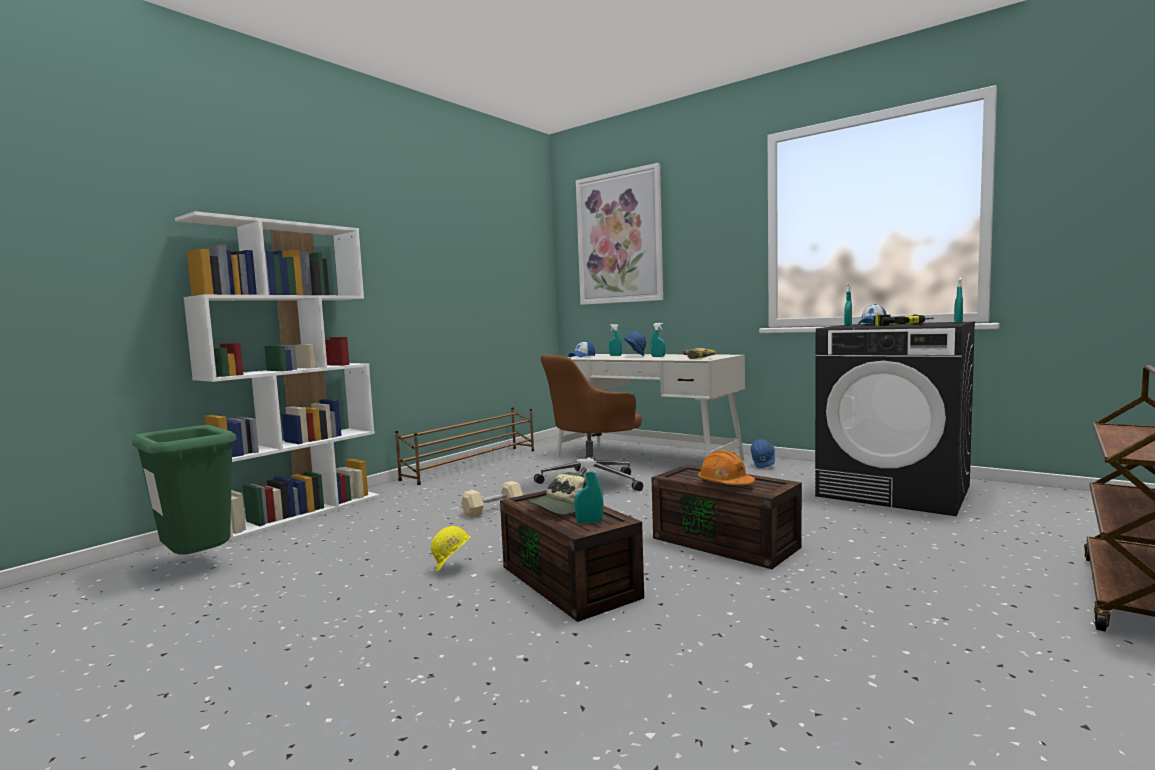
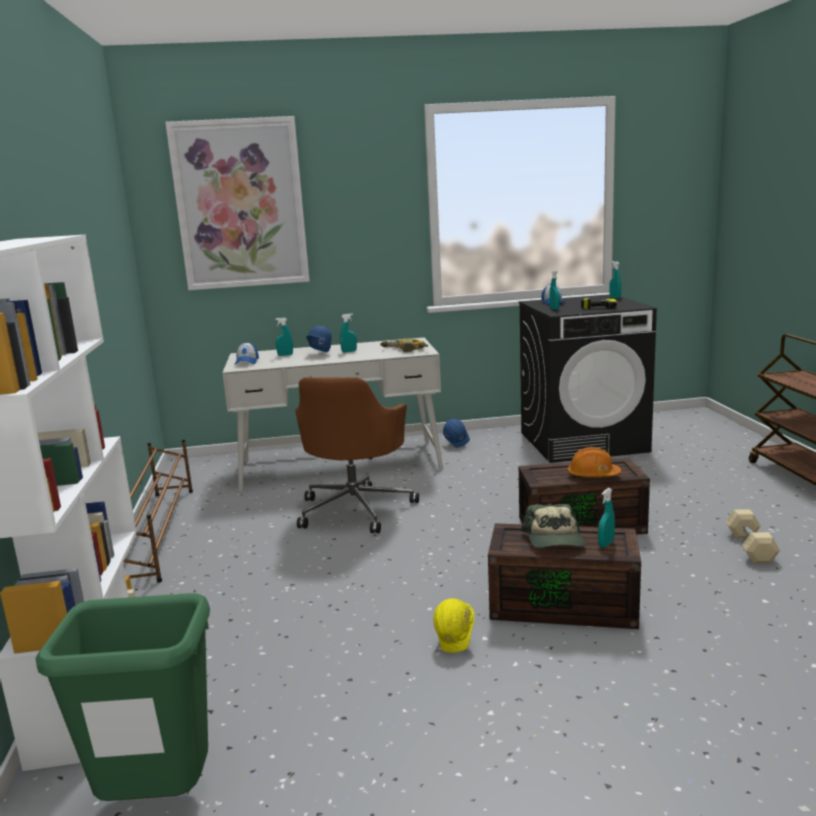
camera: 45 degrees left, 10 degrees up
beige dumbbell [461,481,523,518] -> beige dumbbell moved to [726,509,780,563]

